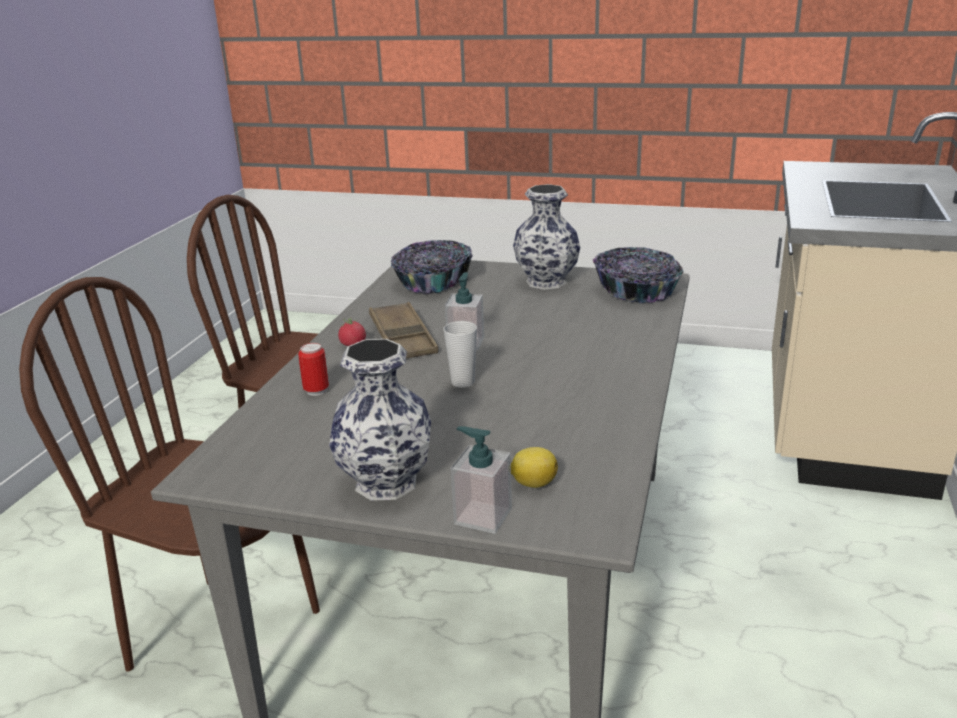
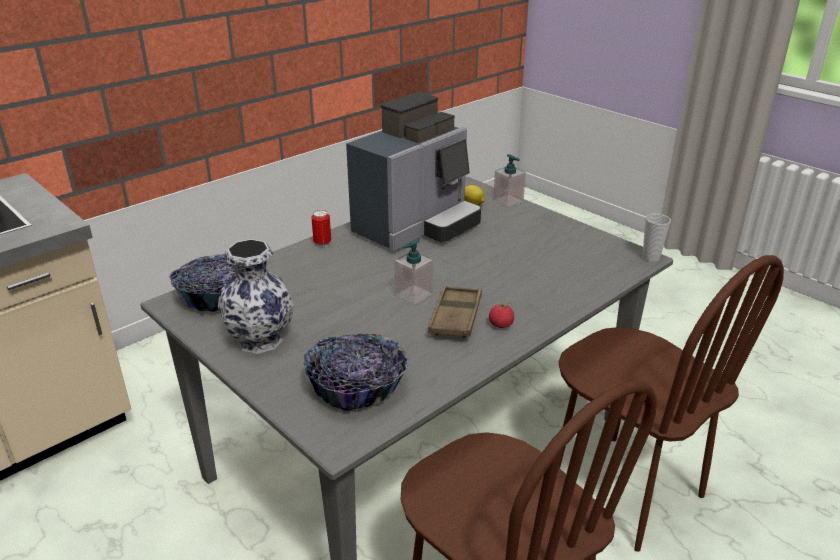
camera: 150 degrees left, 5 degrees up
can [298,343,329,396] -> can moved to [311,210,331,247]
vase [329,339,431,501] -> none
cup [444,321,477,388] -> cup moved to [643,214,671,262]
none -> coffee machine [346,92,481,251]

